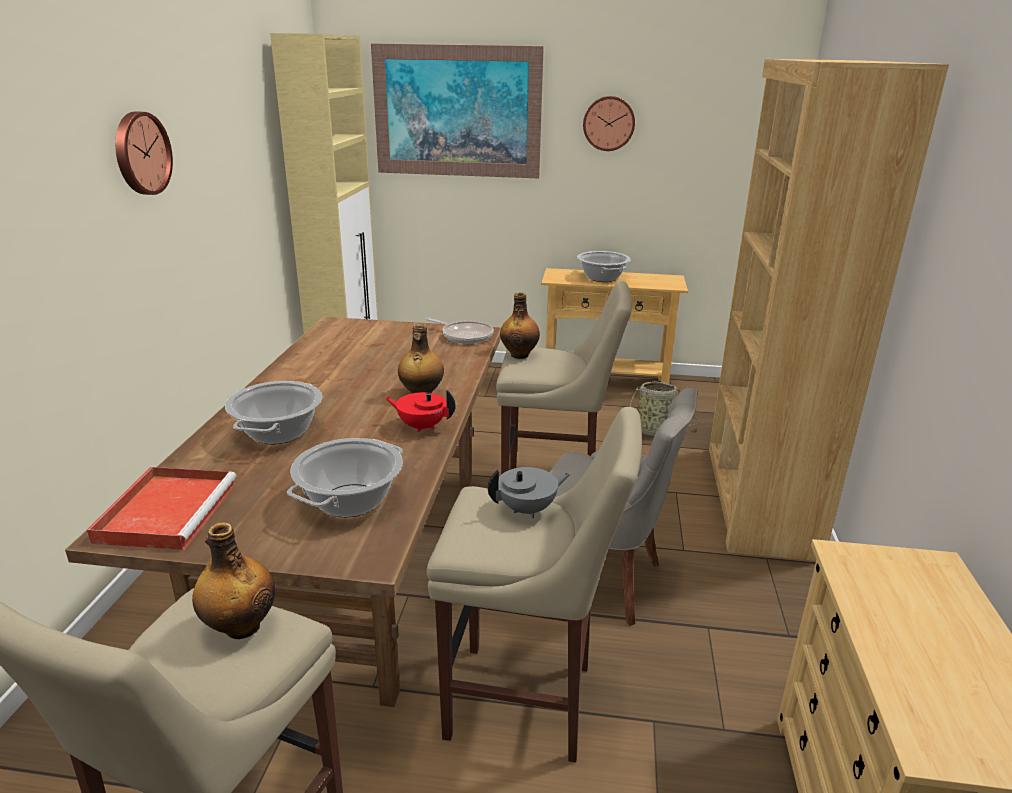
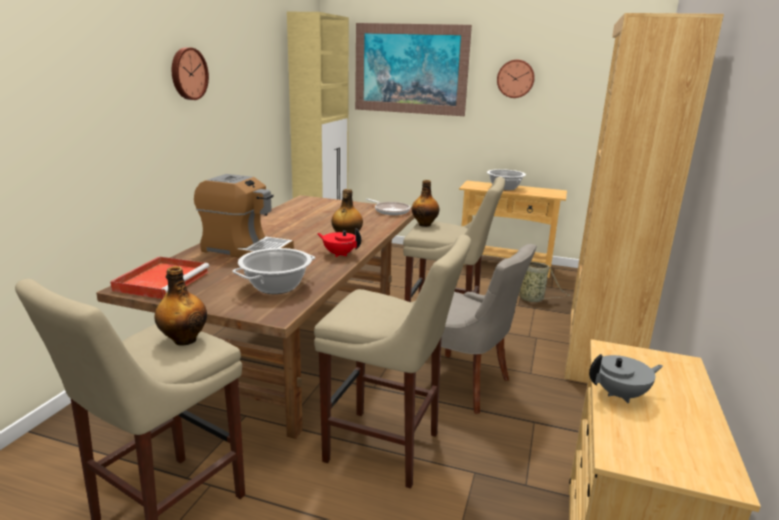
camera: 10 degrees right, 5 degrees down
cooking pot [225,381,322,444] -> coffee machine [194,174,294,258]
grey teapot [488,467,570,518] -> grey teapot moved to [589,354,663,403]

